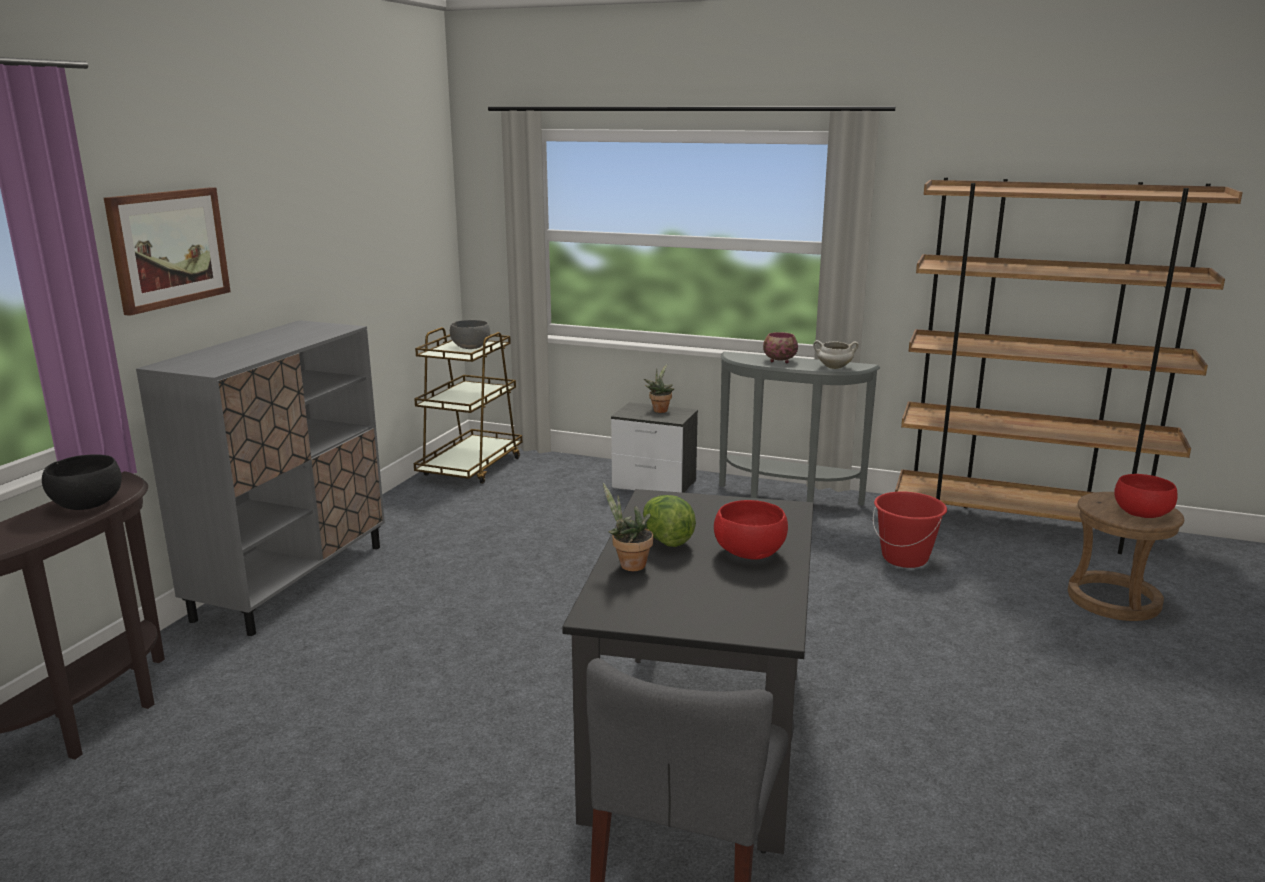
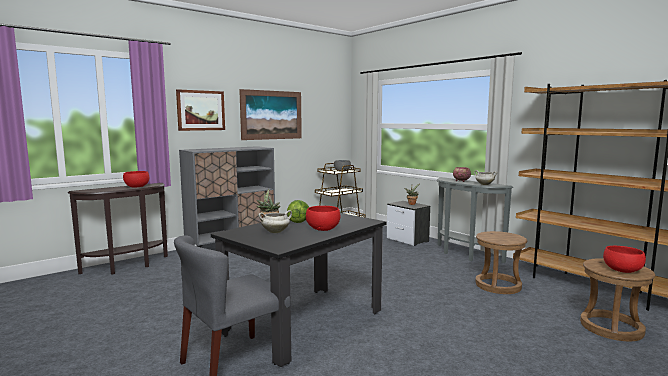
camera: 30 degrees right, 10 degrees down
black bowl [42,454,122,510] -> red bowl [123,171,149,188]
red bucket [873,492,947,568] -> brown stool [475,231,527,294]
none -> picture [239,89,302,140]
none -> white cooking pot [258,210,292,233]

